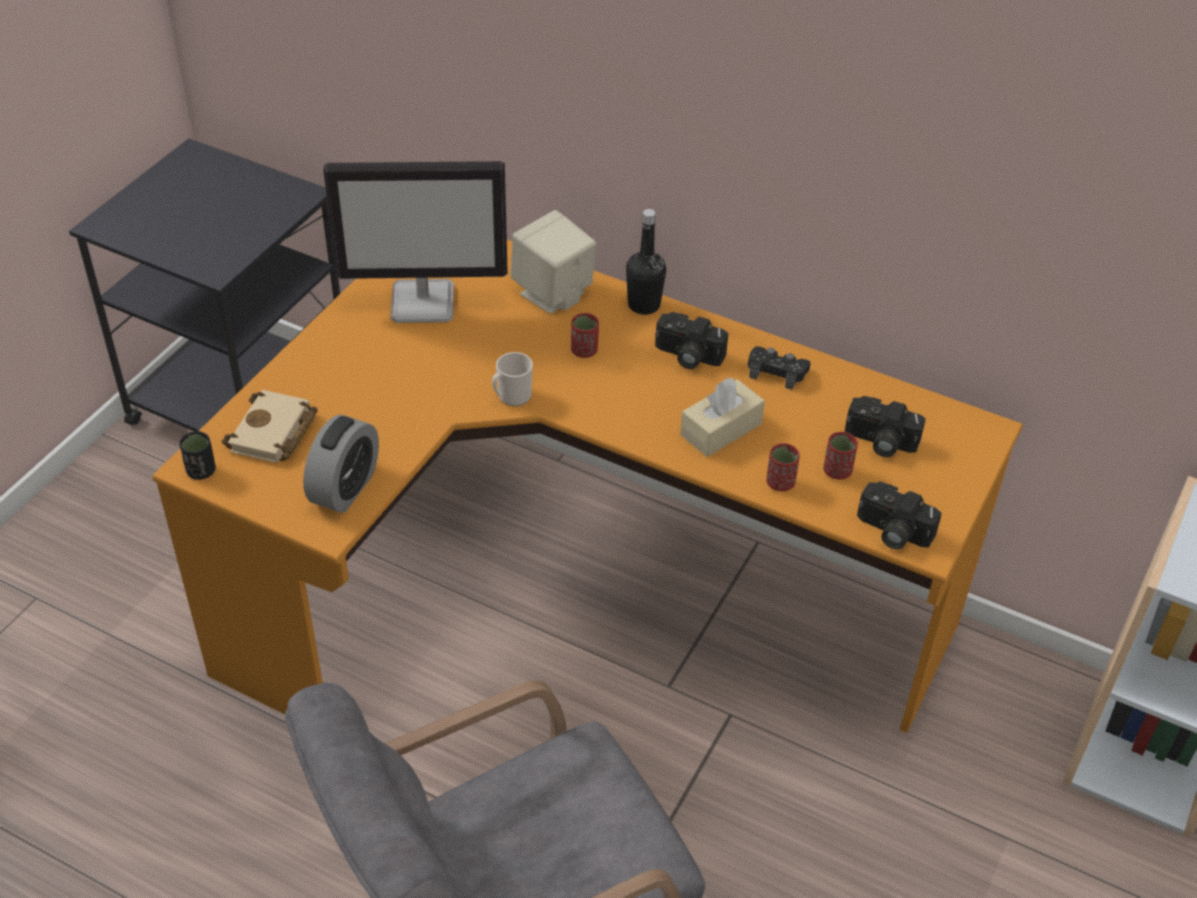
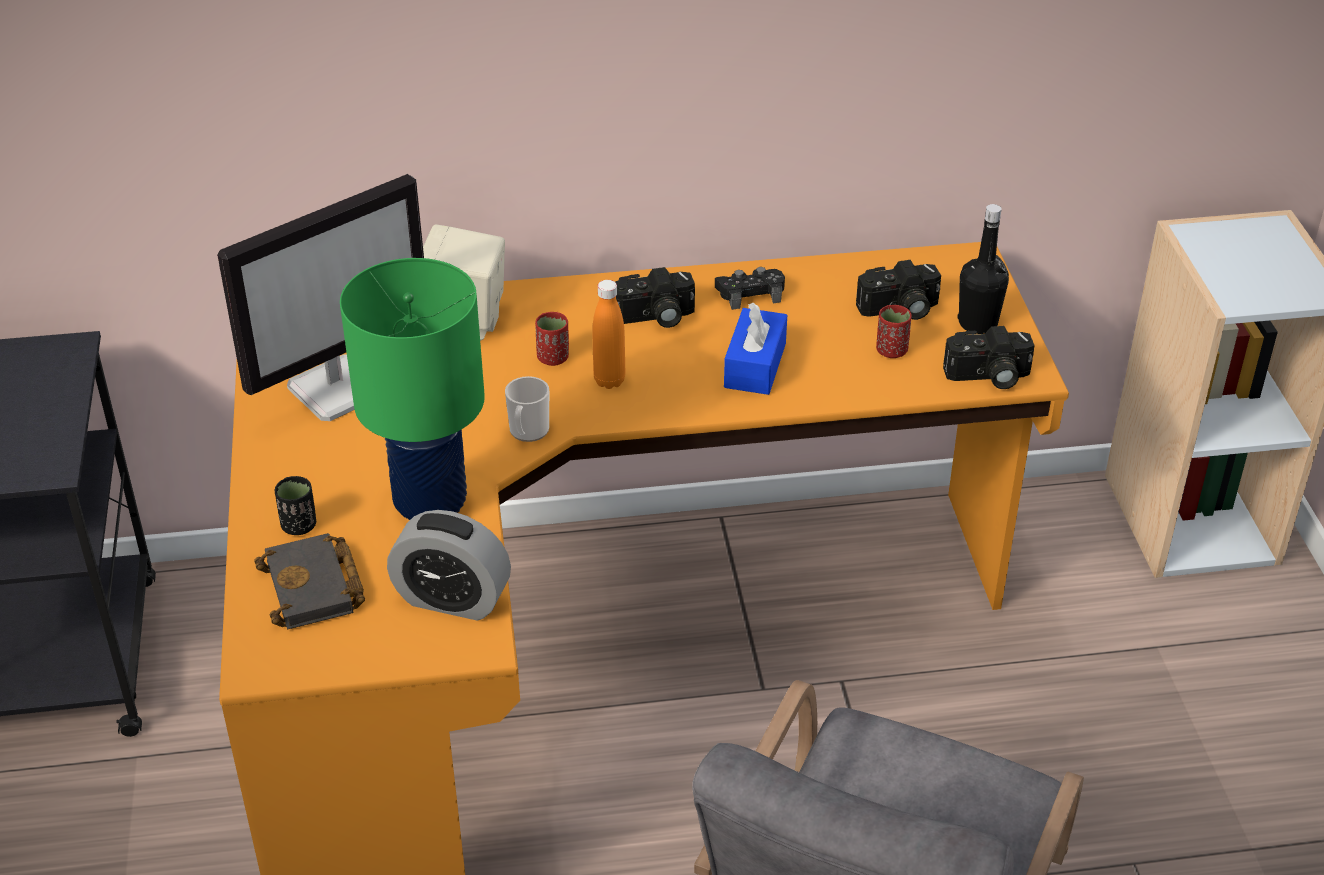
camera: 35 degrees left, 5 degrees down
black cup [179,431,216,480] -> black cup moved to [275,476,316,535]
beige book [222,390,318,463] -> black book [254,533,365,630]
alarm clock [303,415,379,513] -> alarm clock turned 120 degrees clockwise [387,510,511,621]
black bottle [626,209,666,315] -> black bottle moved to [958,204,1009,334]
beige tissue box [680,378,765,457] -> blue tissue box [724,303,787,395]
red cup [766,443,800,492] -> none
none -> green table lamp [340,258,485,520]
none -> orange bottle [592,280,625,389]

